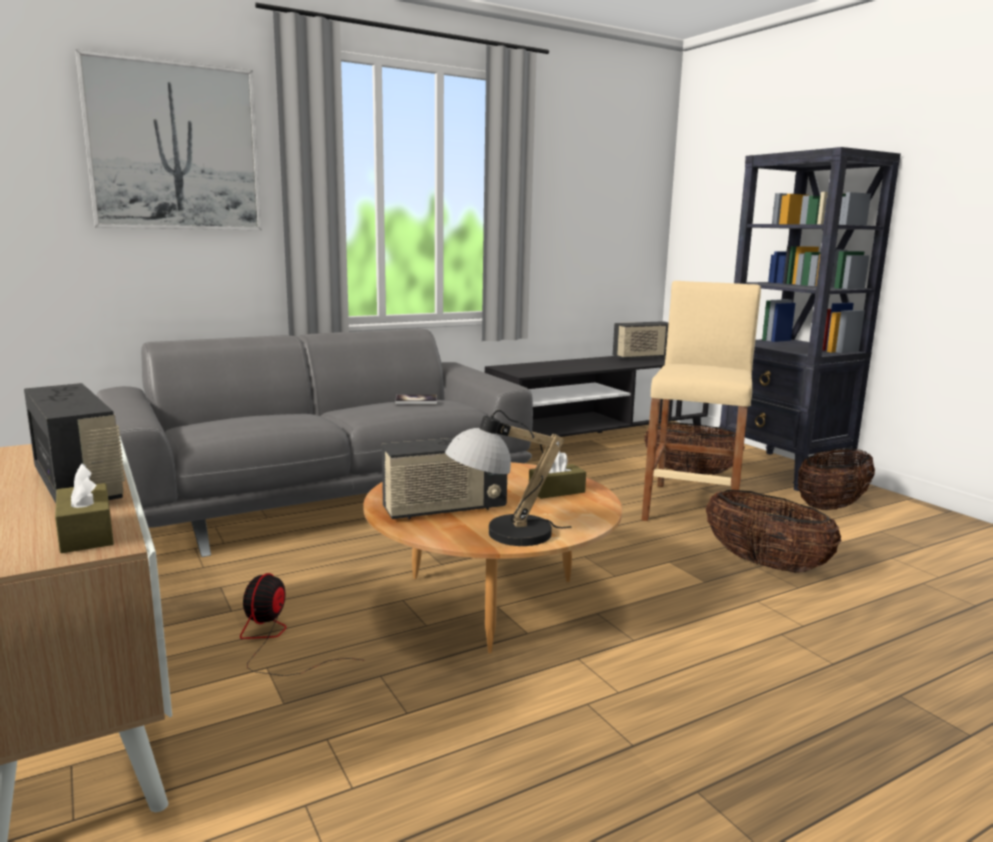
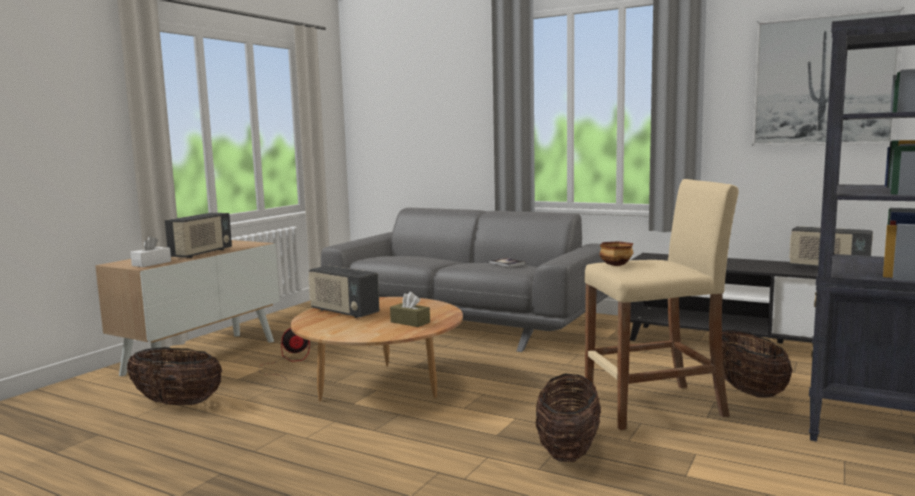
camera: 60 degrees right, 5 degrees down
brown tissue box [55,463,114,553] -> white tissue box [130,236,171,267]
picture [75,49,262,230] -> picture moved to [752,7,904,146]
table lamp [445,410,571,546] -> none
basket [798,448,875,510] -> basket moved to [127,347,222,405]
none -> bowl [599,241,633,266]

